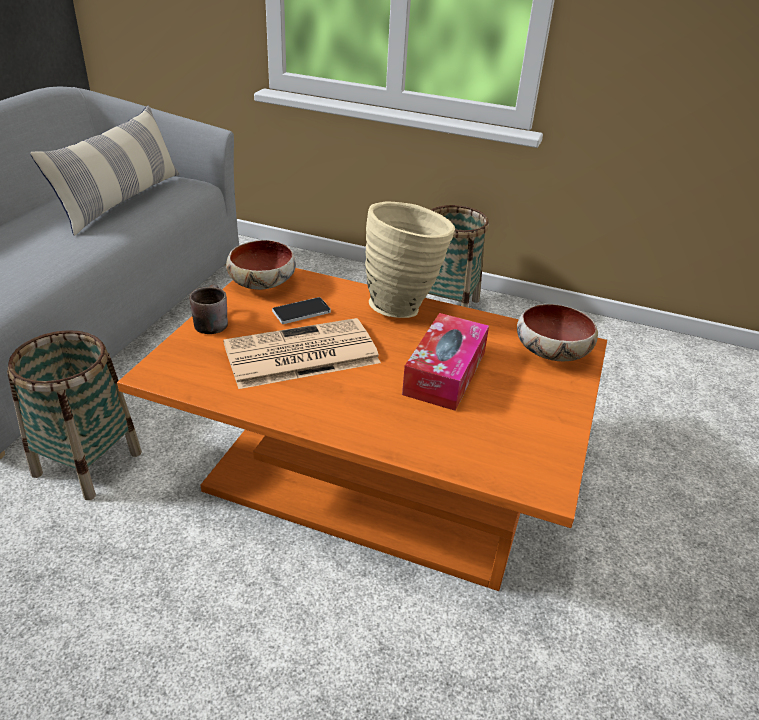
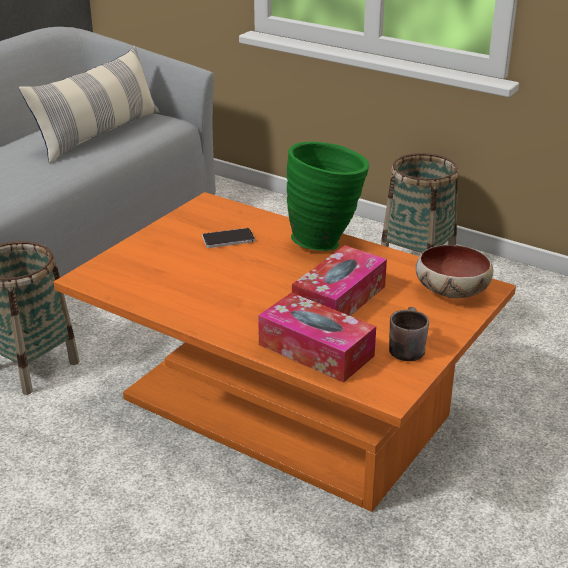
camera: 15 degrees right, 5 degrees down
brown mug [189,284,228,334] -> brown mug moved to [389,307,429,361]
newspaper [223,318,381,389] -> none
bowl [226,240,296,290] -> none
beige vase [365,201,455,318] -> green vase [287,141,370,251]
none -> tissue box [258,292,376,383]

